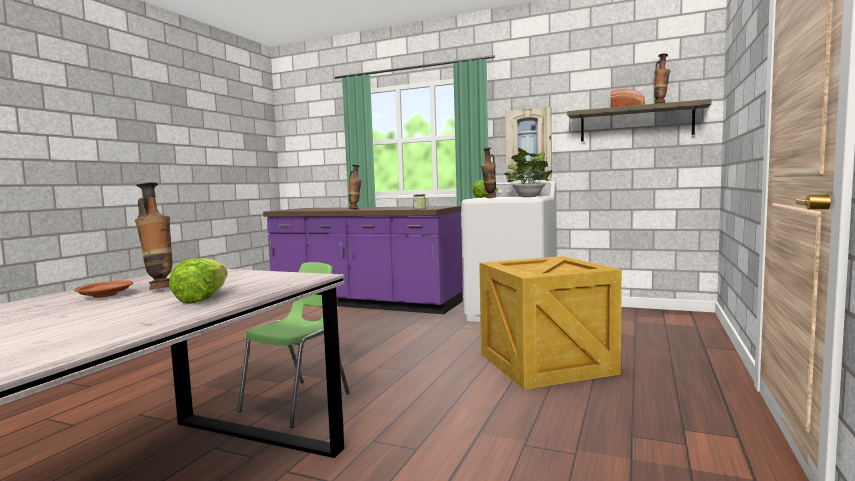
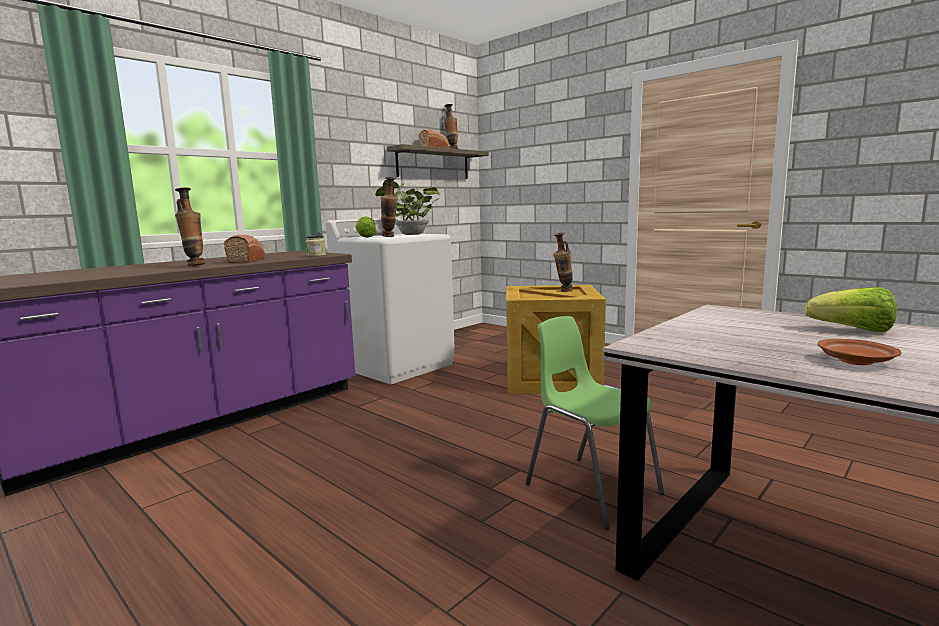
camera: 70 degrees left, 5 degrees up
vase [135,182,172,290] -> vase moved to [553,232,573,292]
picture [505,107,552,179] -> none
none -> bread [224,235,265,263]

